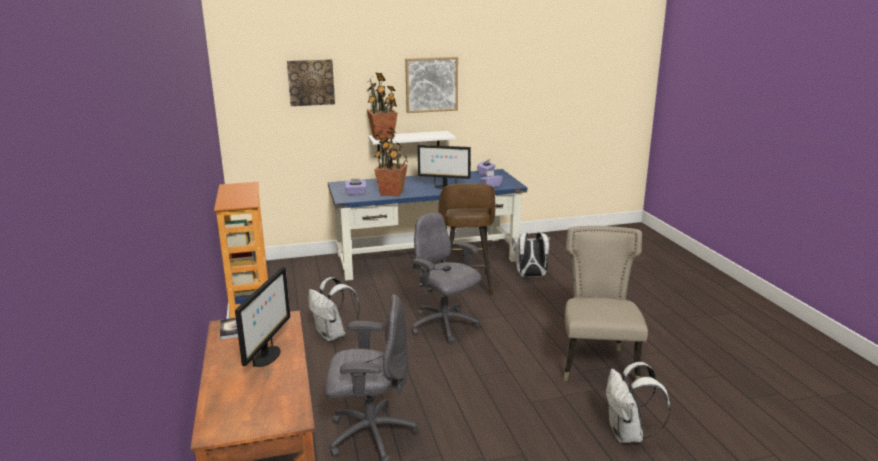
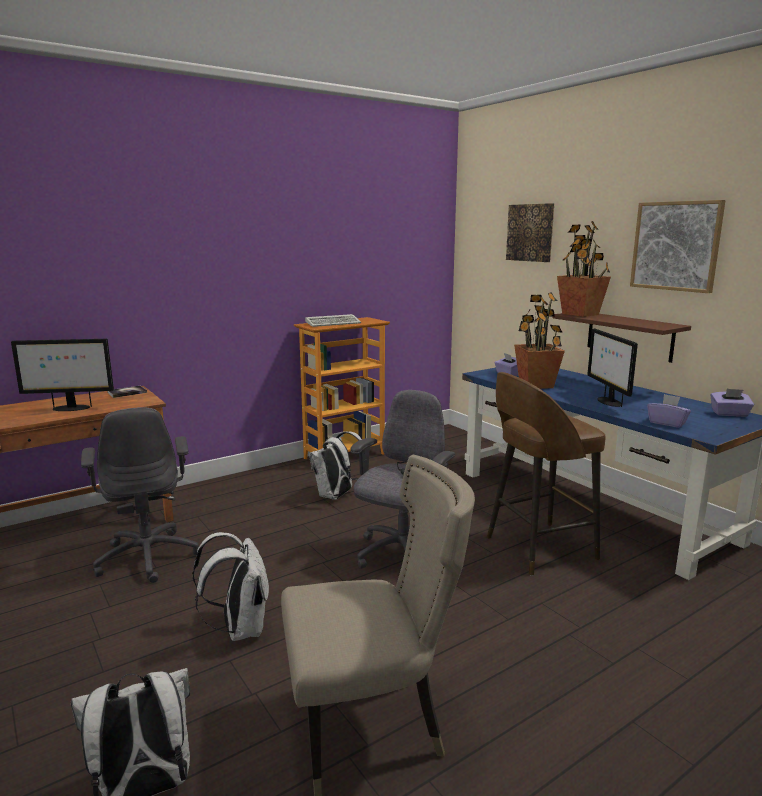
camera: 70 degrees right, 5 degrees down
white shelf [368,131,456,159] -> brown shelf [553,313,691,363]
white backpack [512,232,550,277] -> white backpack moved to [192,532,269,641]
none -> keyboard [305,314,361,327]

